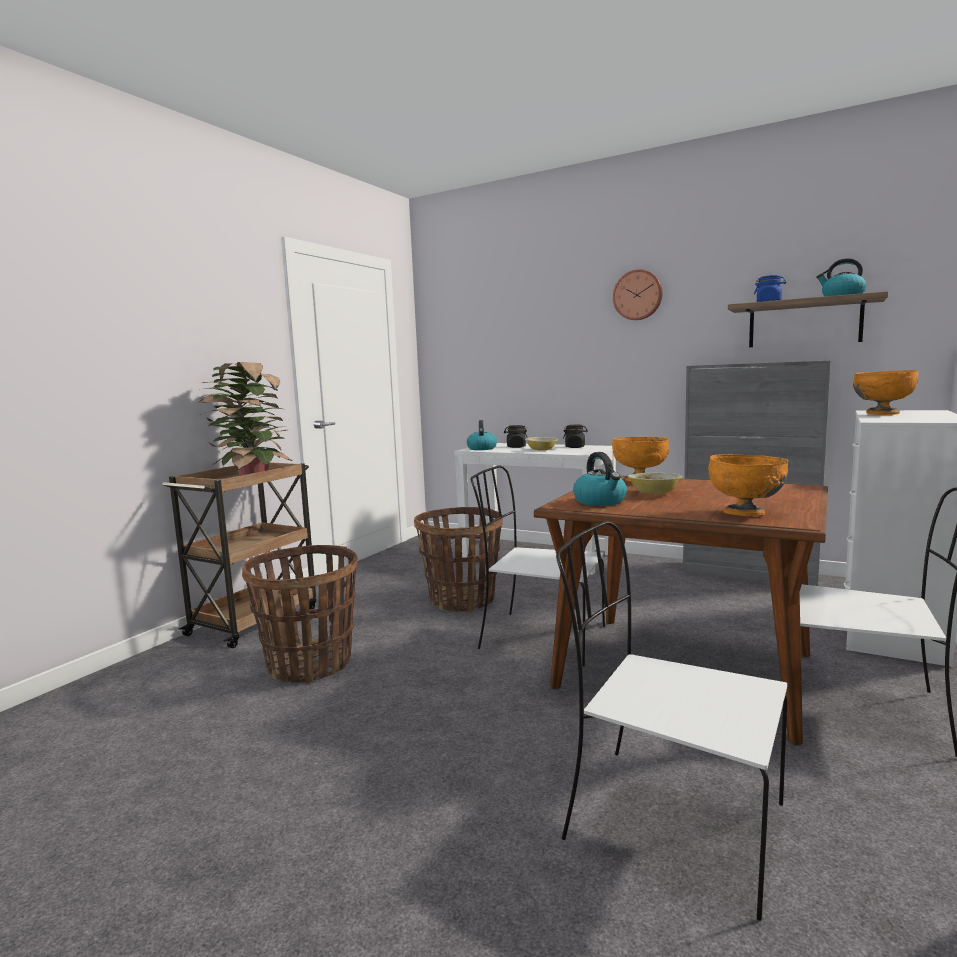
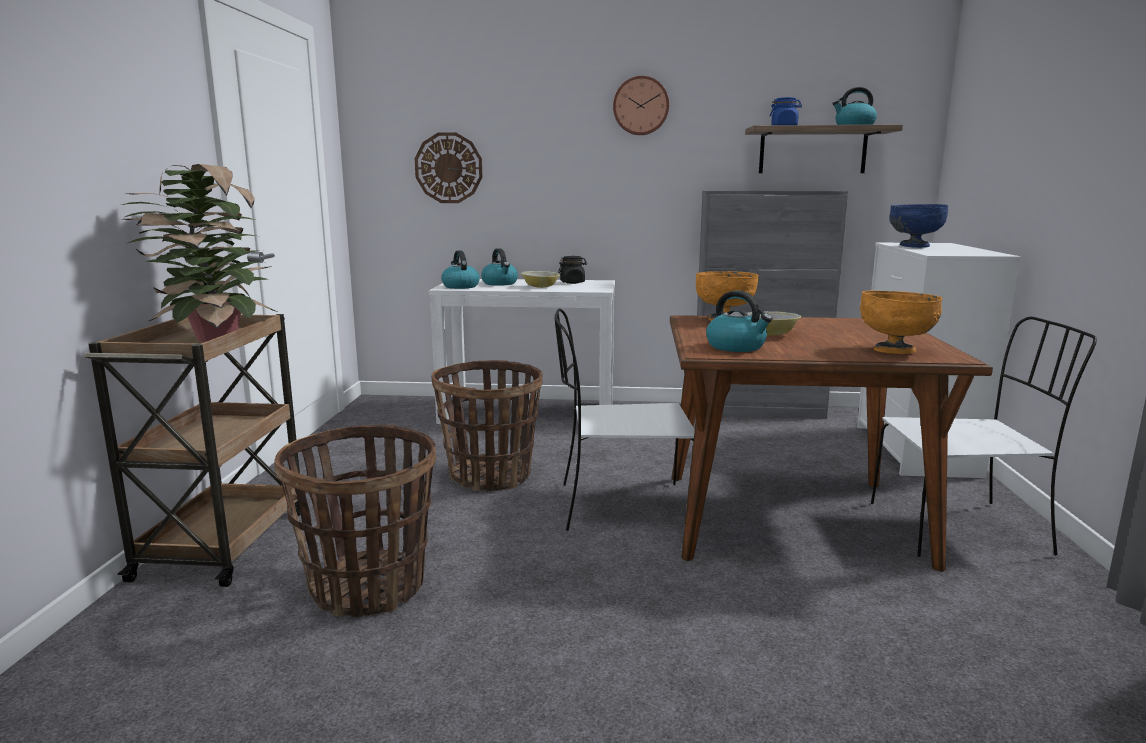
camera: 25 degrees left, 5 degrees up
black jar [504,425,528,448] -> kettle [481,248,518,286]
white chair [556,521,788,921] -> none
orange bowl [853,370,919,415] -> blue bowl [889,204,948,248]
none -> wall clock [415,132,482,203]

